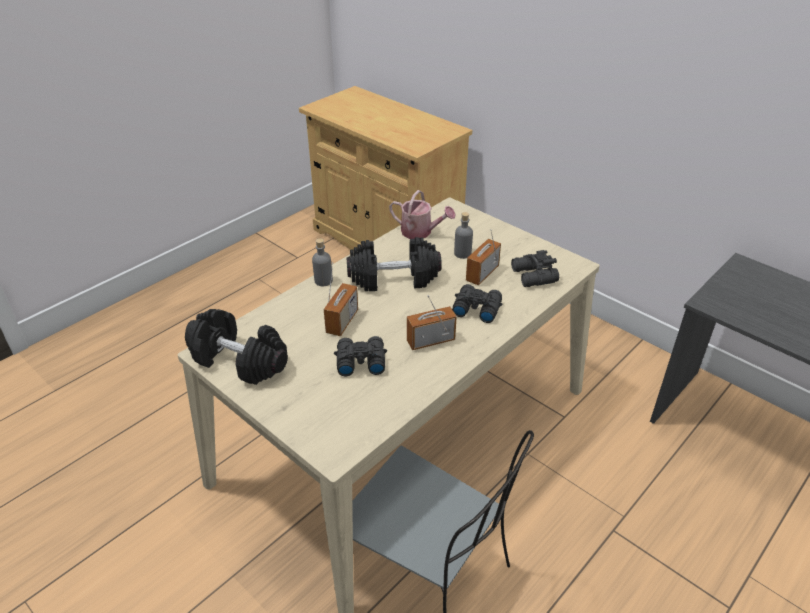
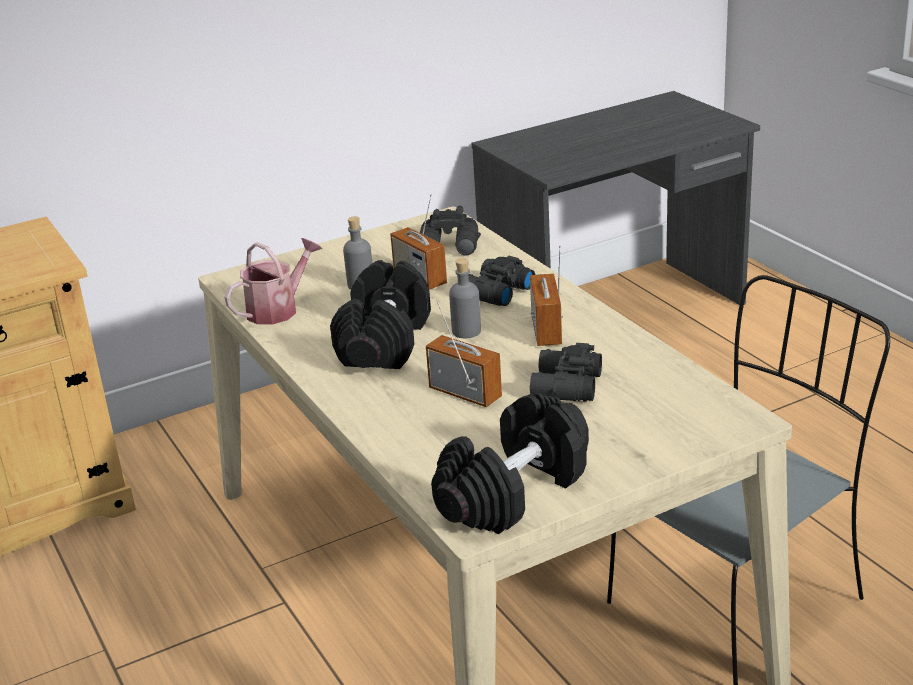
camera: 70 degrees left, 10 degrees down
grey bottle [312,238,333,286] -> grey bottle moved to [449,258,481,338]

